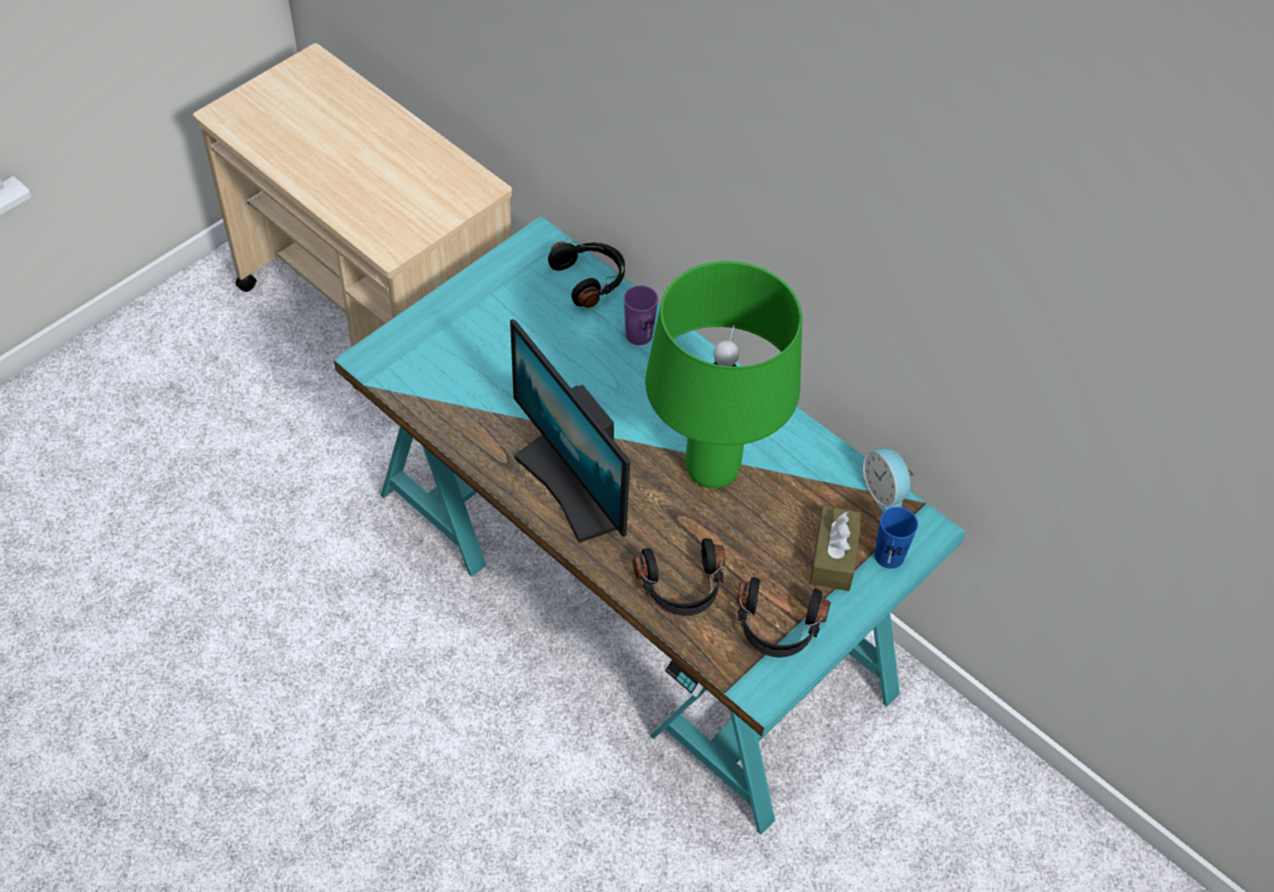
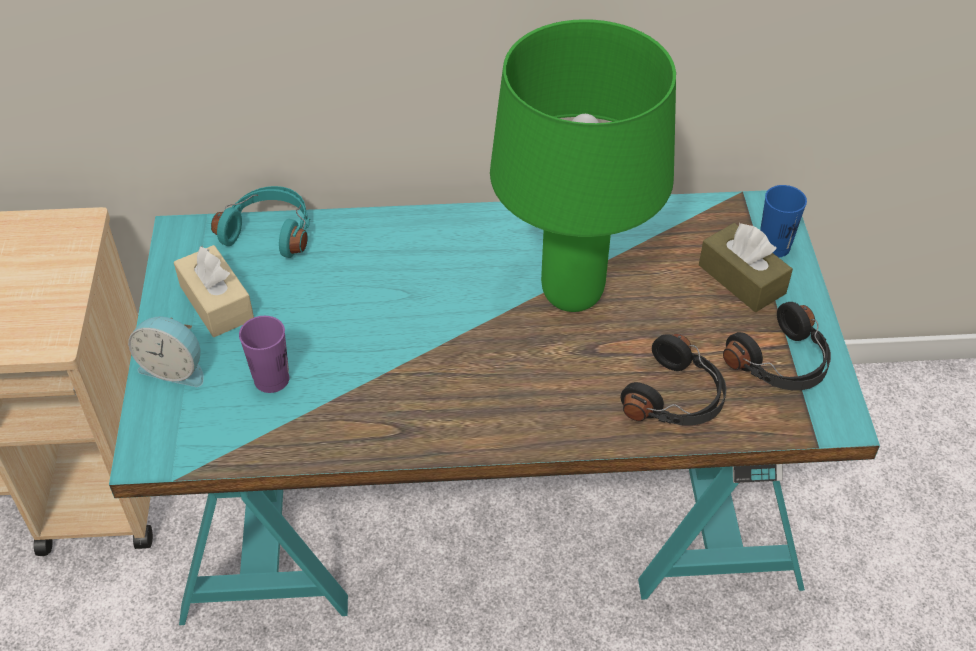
camera: 45 degrees left, 5 degrees down
monitor [510,319,630,543] -> none
black headphones [548,241,625,308] -> turquoise headphones [211,186,310,258]
purple cup [624,285,658,345] -> purple cup moved to [239,316,289,393]
alarm clock [860,448,914,512] -> alarm clock moved to [128,317,204,387]
none -> beige tissue box [174,245,254,337]

